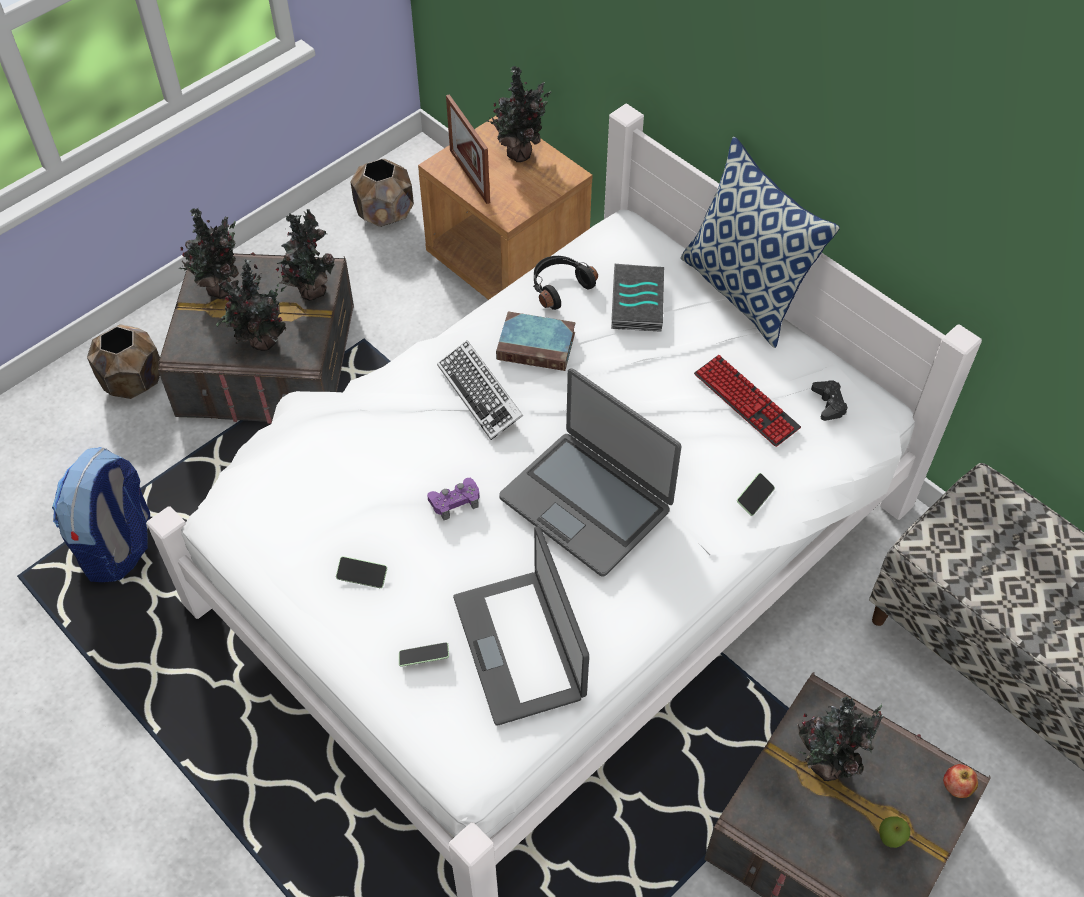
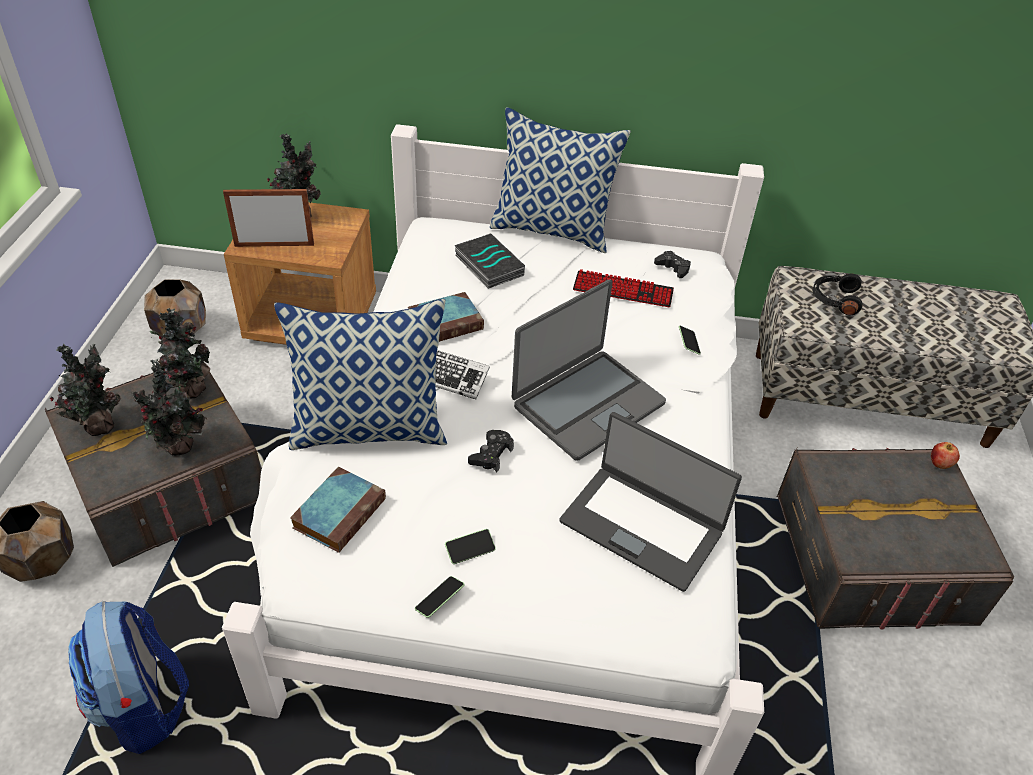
camera: 40 degrees left, 10 degrees down
phone [399,642,449,667] -> phone moved to [415,576,465,618]
purple game controller [427,478,479,520] -> black game controller [468,430,514,472]
picture frame [446,94,490,204] -> picture frame turned 150 degrees clockwise [223,189,314,247]
laptop [499,368,682,577] -> laptop turned 45 degrees counterclockwise [512,279,666,461]
black headphones [533,256,598,310] -> black headphones moved to [813,273,863,316]
potted plant [797,697,883,781] -> none
apple [879,817,910,848] -> none
none -> pillow [274,299,447,450]
none -> book [290,467,386,553]

